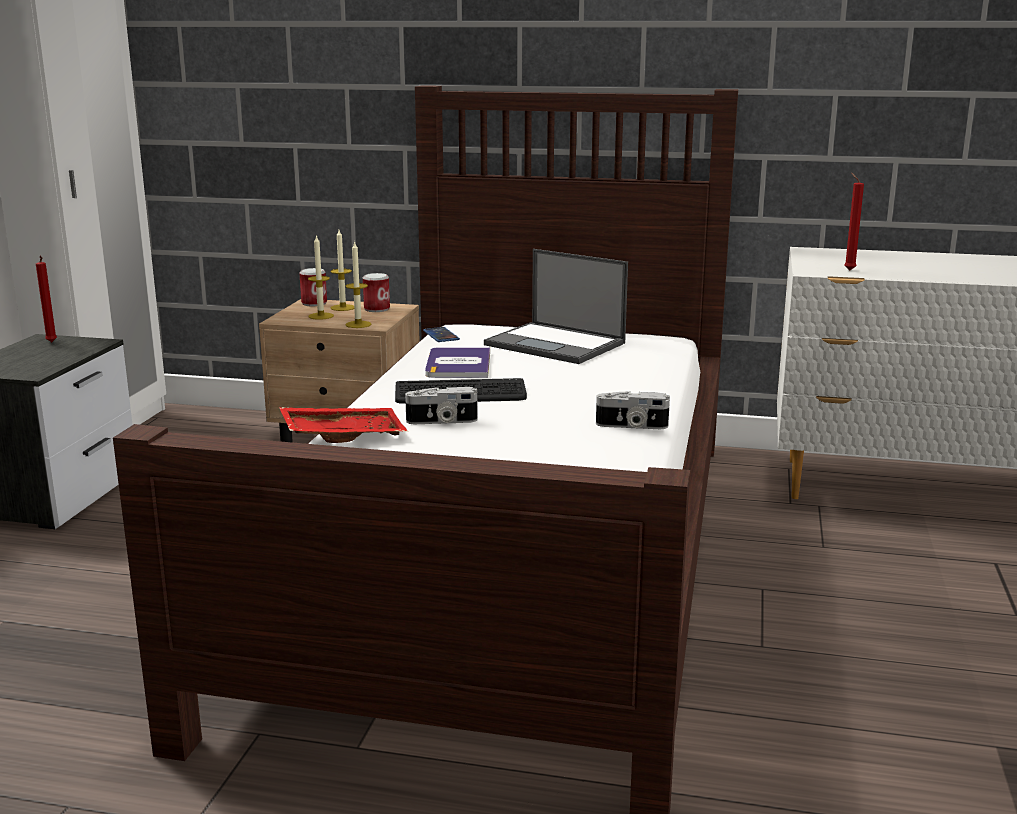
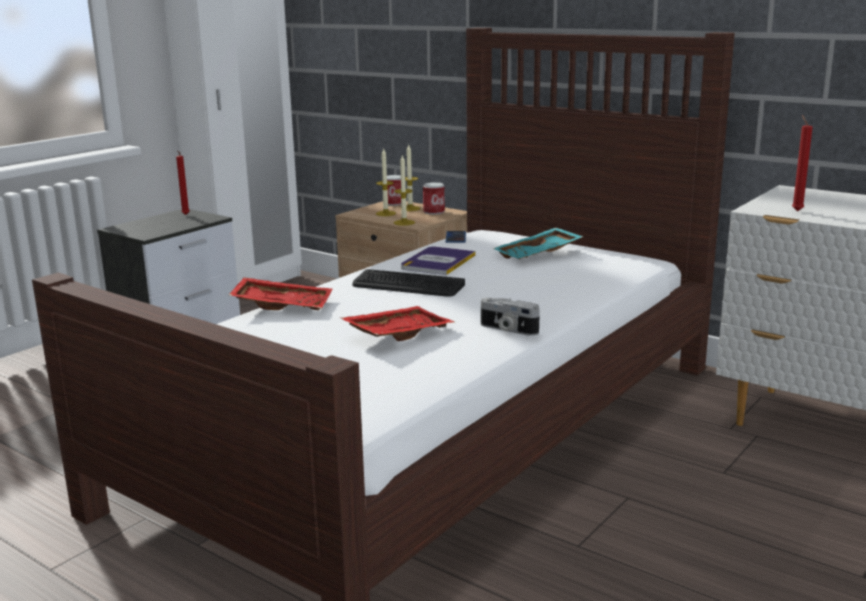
camera: 25 degrees right, 0 degrees up
camera [405,387,478,424] -> none
laptop [484,249,628,364] -> turquoise tray [493,228,583,259]
none -> red tray [341,306,454,341]

